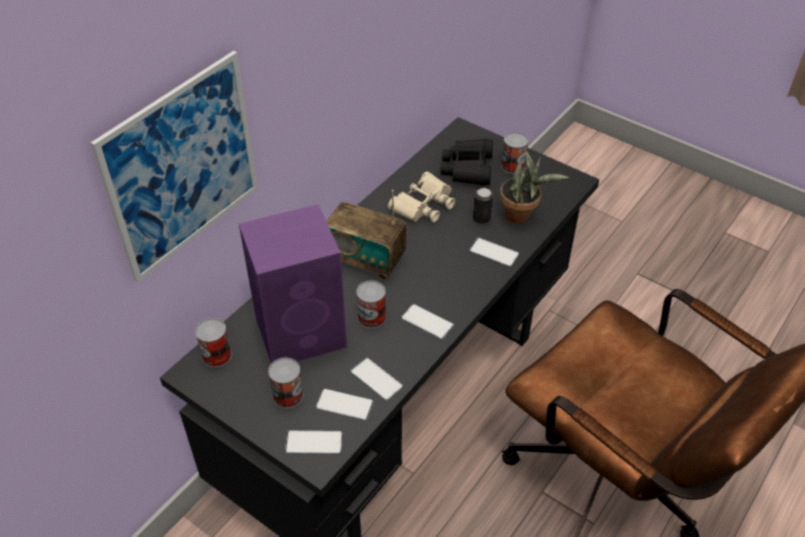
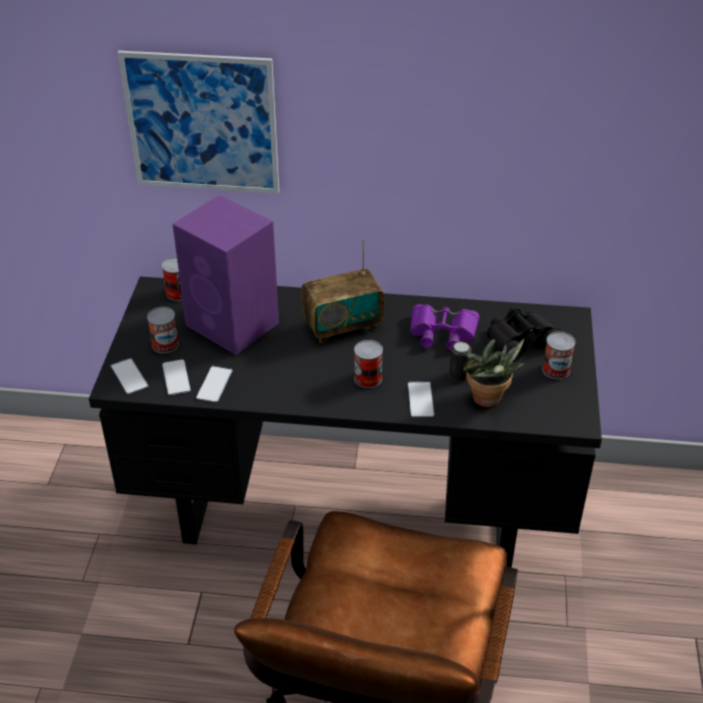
camera: 60 degrees right, 5 degrees down
radio [327,190,407,280] -> radio turned 105 degrees counterclockwise [301,239,384,343]
can [356,280,386,328] -> can moved to [354,340,383,388]
beige binoculars [388,172,455,223] -> purple binoculars [410,304,479,350]
phone [401,304,454,339] -> none

